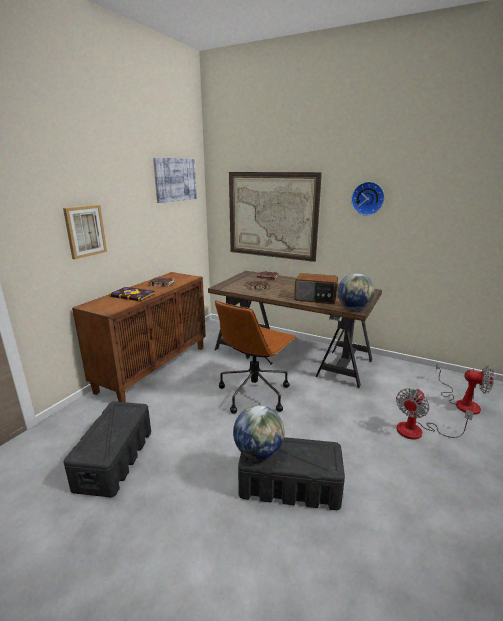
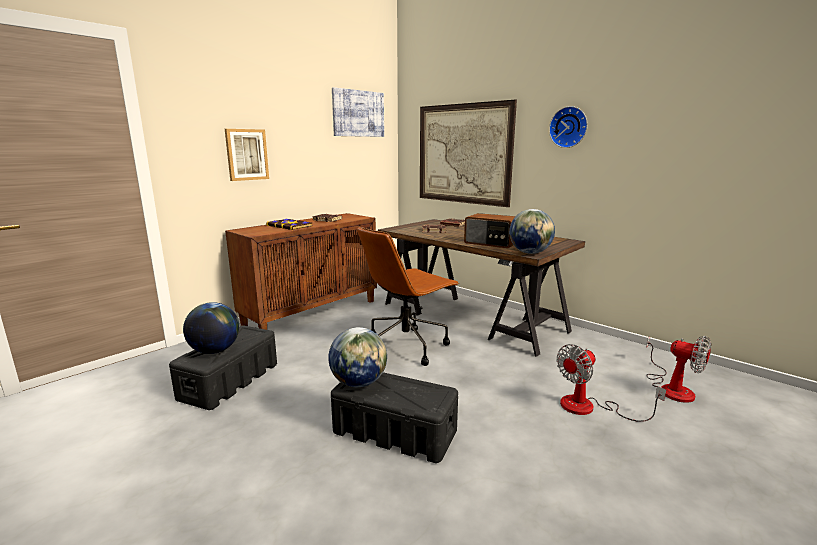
camera: 15 degrees right, 5 degrees down
none -> globe [183,302,239,354]

